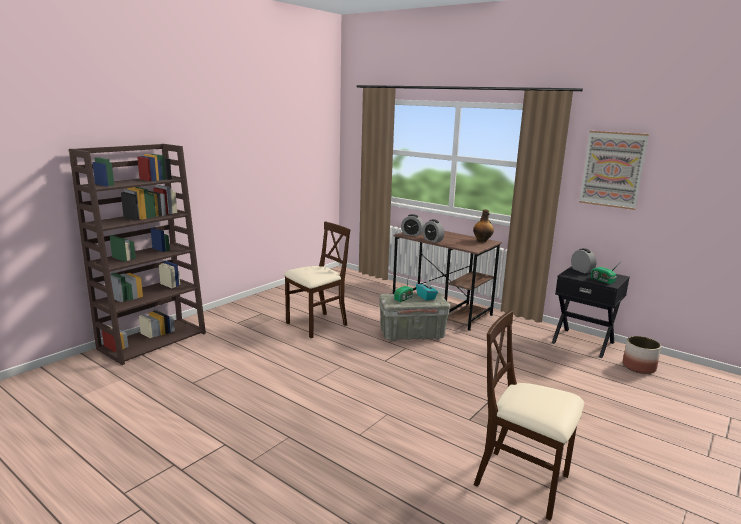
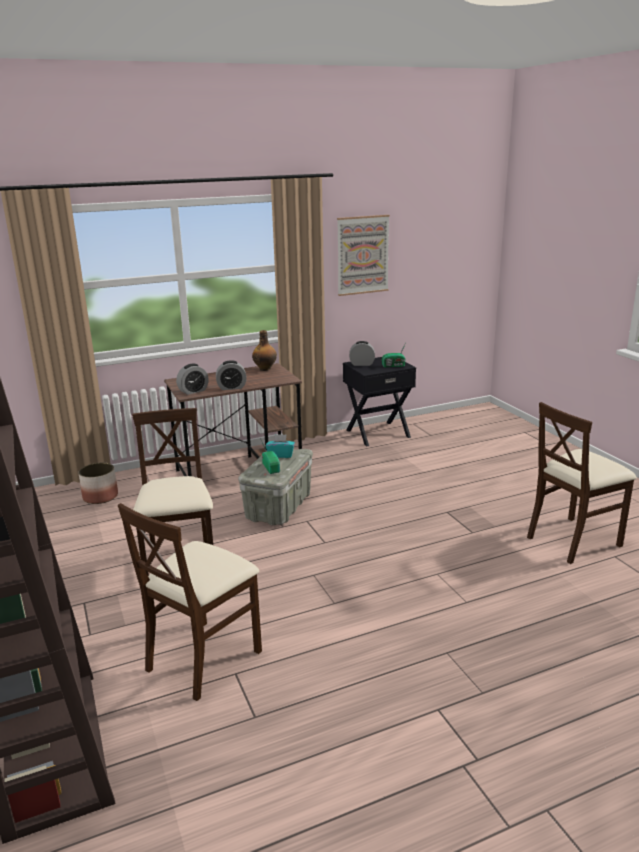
camera: 60 degrees left, 5 degrees up
planter [623,336,661,374] -> planter moved to [78,463,118,504]
none -> beige chair [118,503,262,701]

